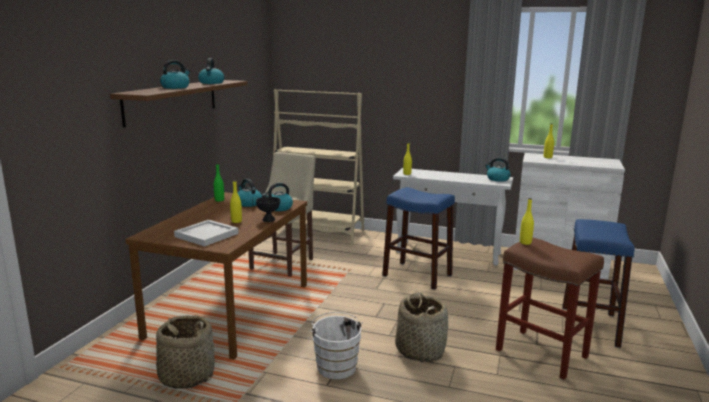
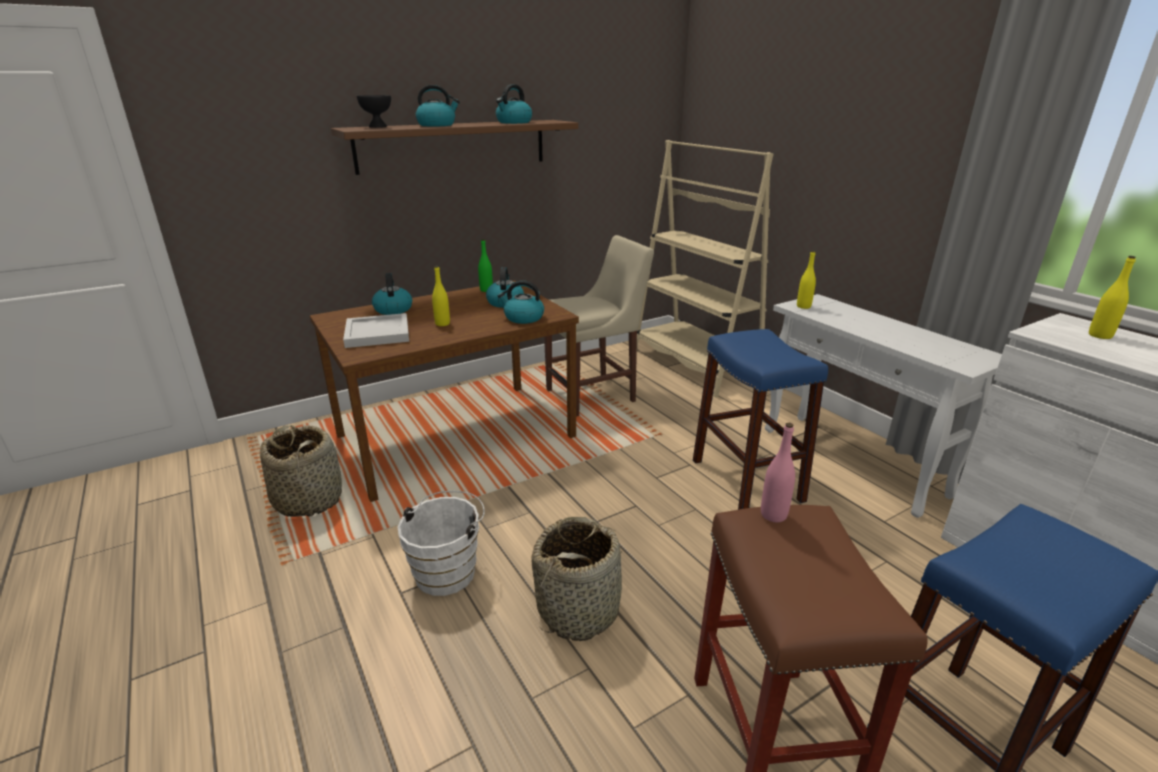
camera: 40 degrees right, 10 degrees up
black bowl [256,197,280,222] -> black bowl moved to [357,95,391,128]
kettle [485,158,511,182] -> kettle moved to [372,273,412,315]
yellow bottle [520,198,534,245] -> pink bottle [761,423,795,522]

